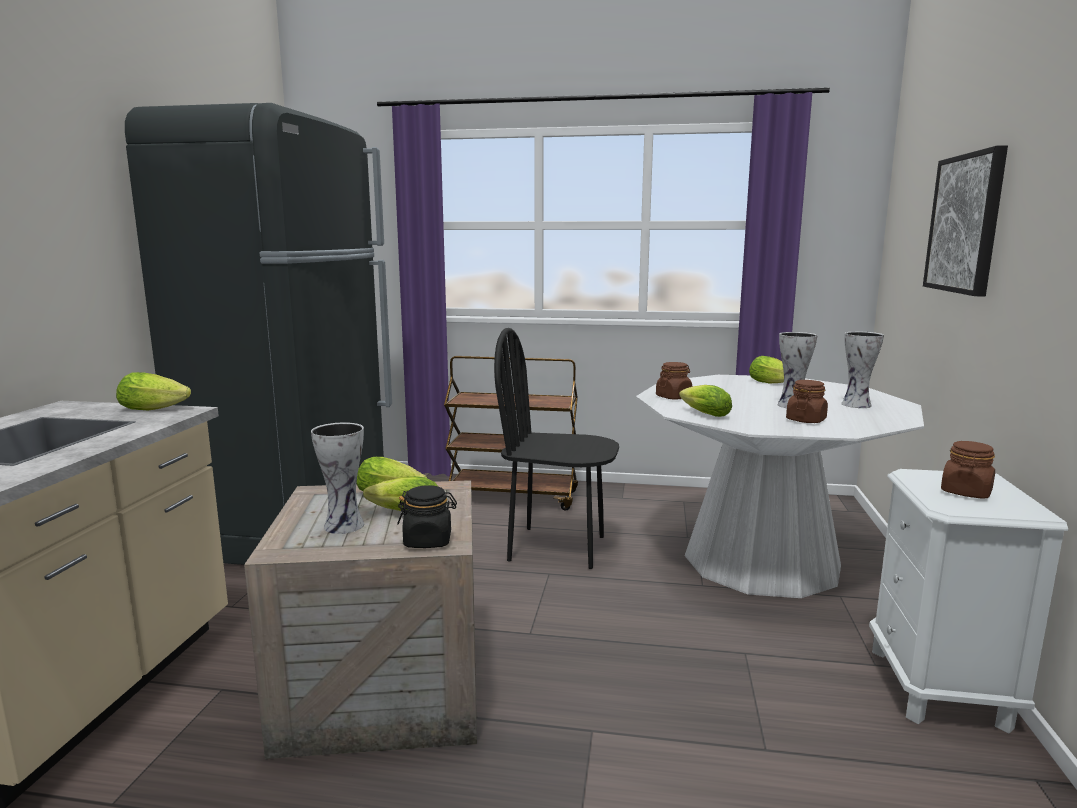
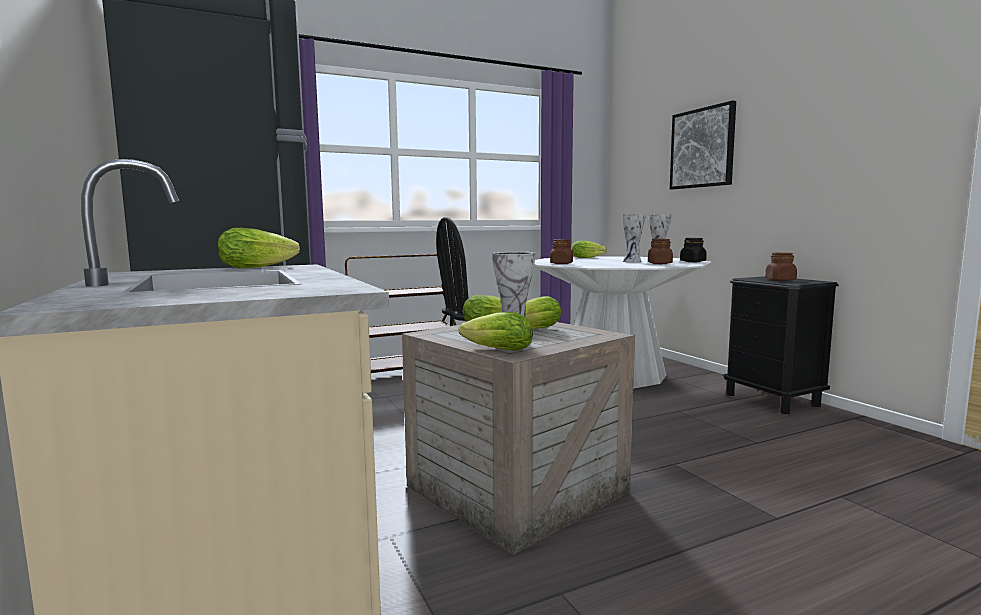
camera: 35 degrees left, 5 degrees down
black jar [397,485,457,548] -> black jar moved to [680,238,707,262]
lettuce [679,385,732,417] -> lettuce moved to [458,312,533,350]
white nightstand [869,469,1068,733] -> black nightstand [724,276,839,414]

